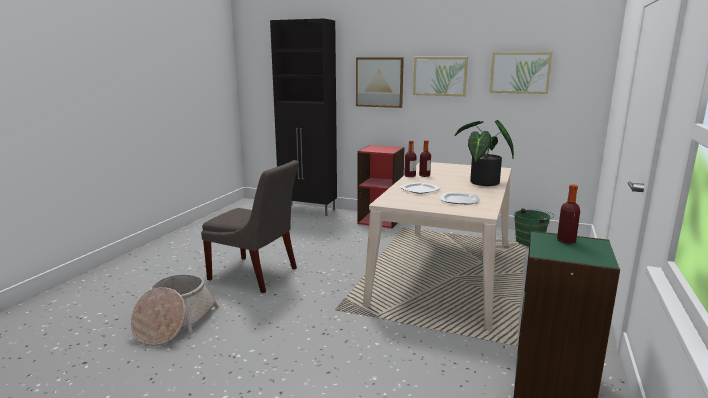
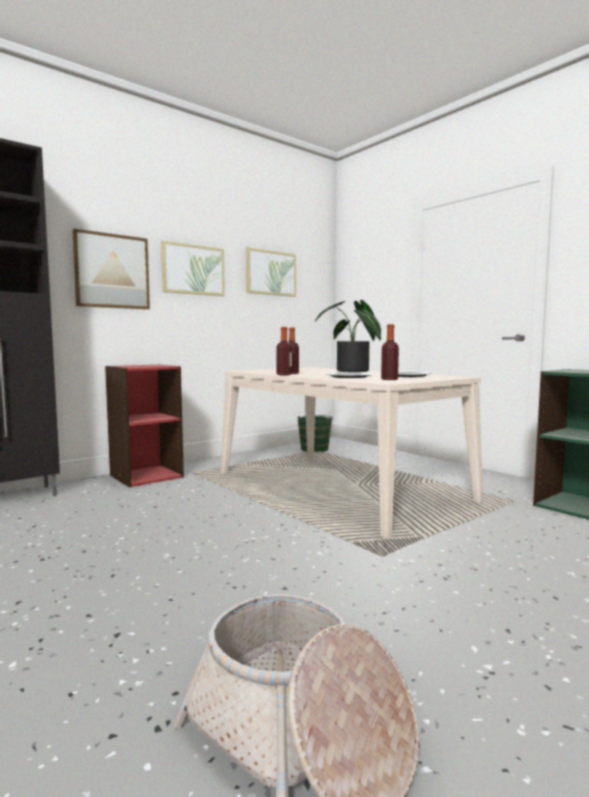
camera: 60 degrees left, 10 degrees down
grey chair [201,160,299,293] -> none
bottle [557,184,580,244] -> bottle moved to [381,324,399,380]

